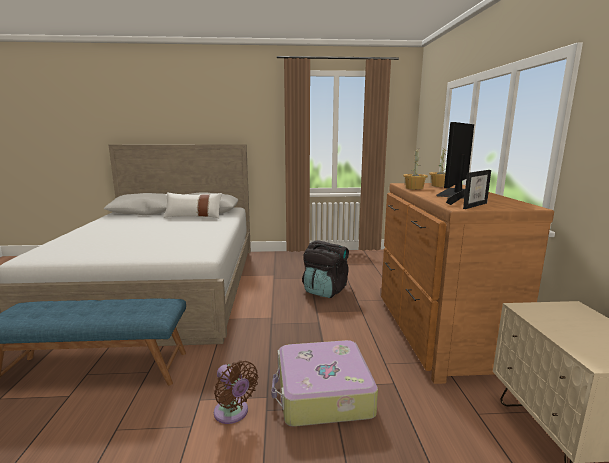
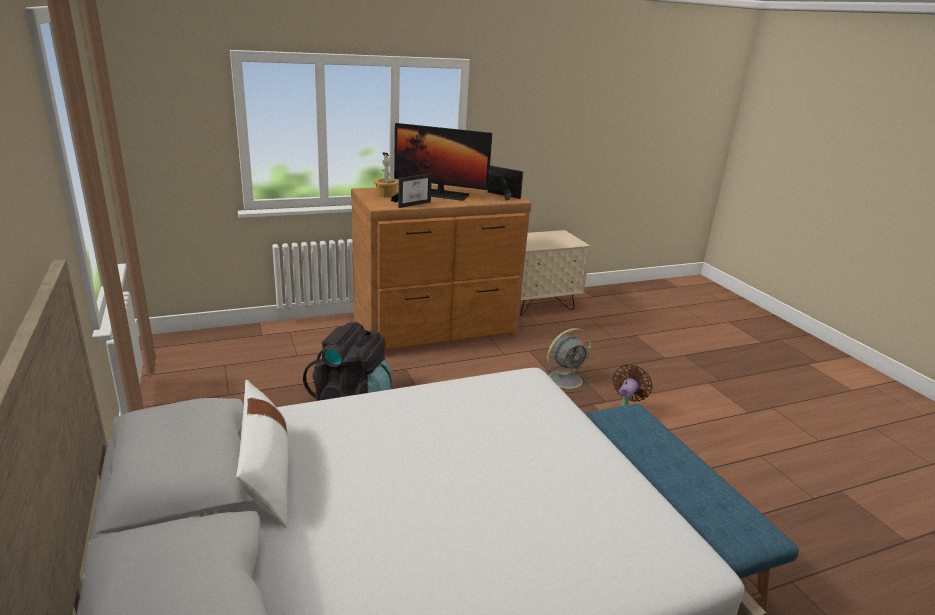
camera: 110 degrees left, 10 degrees up
suitcase [272,340,378,426] -> grey fan [545,328,591,392]
potted plant [403,148,428,189] -> picture frame [391,173,432,208]

